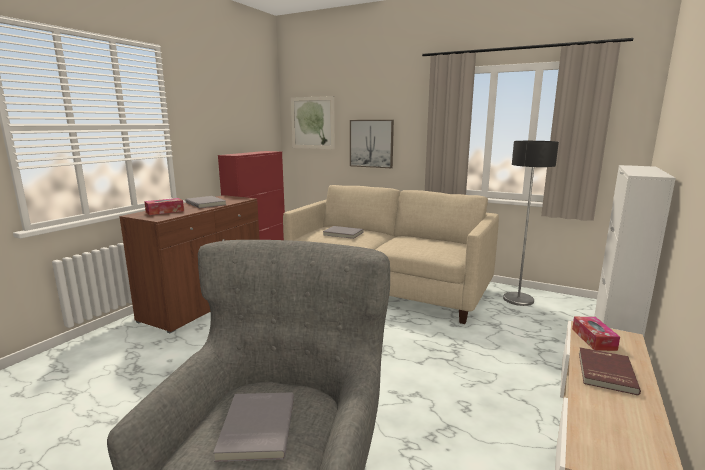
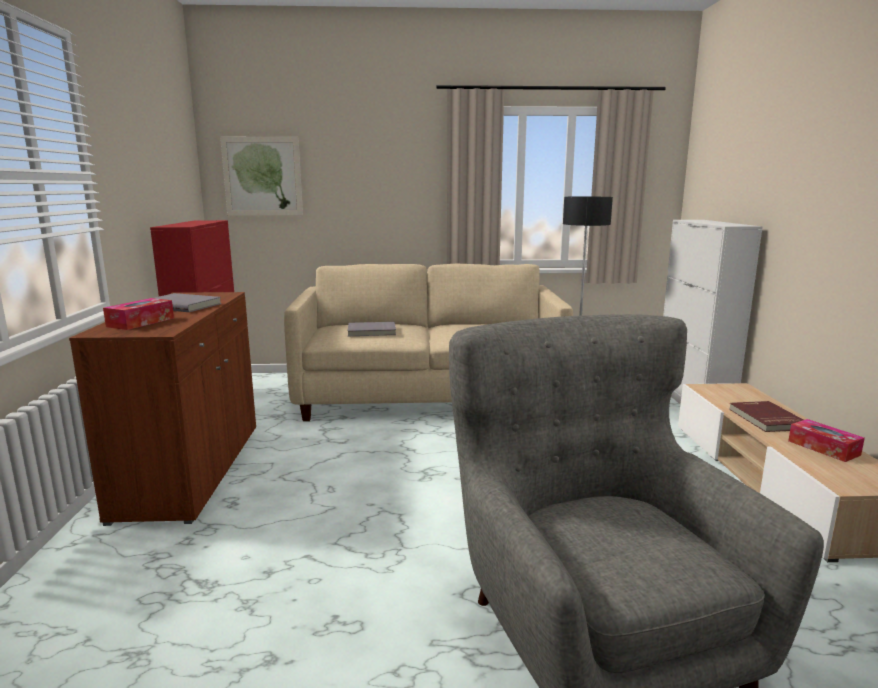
camera: 30 degrees left, 0 degrees up
grey book [213,392,294,462] -> none
picture [350,120,394,168] -> none
tissue box [572,317,620,351] -> tissue box moved to [788,419,865,462]

